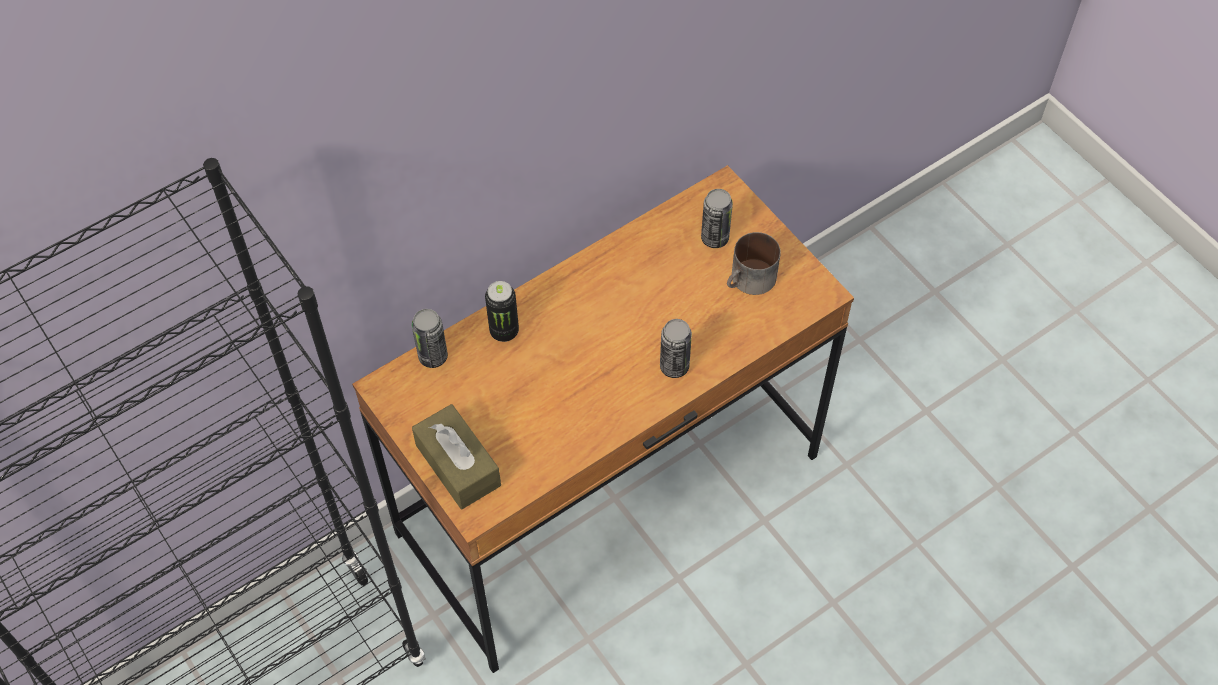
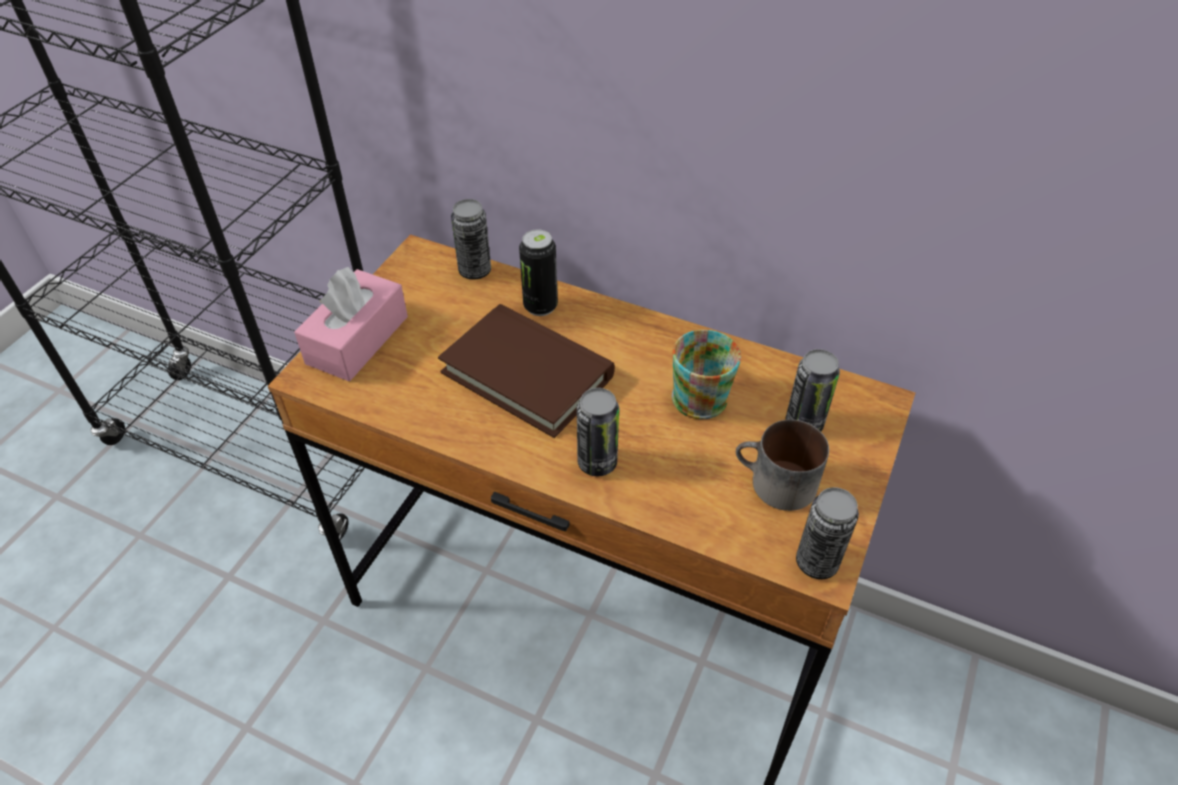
camera: 60 degrees right, 10 degrees down
brown tissue box [412,404,501,509] -> pink tissue box [294,267,408,381]
none -> brown book [438,304,615,438]
none -> mug [672,330,741,419]
none -> can [796,487,859,579]

